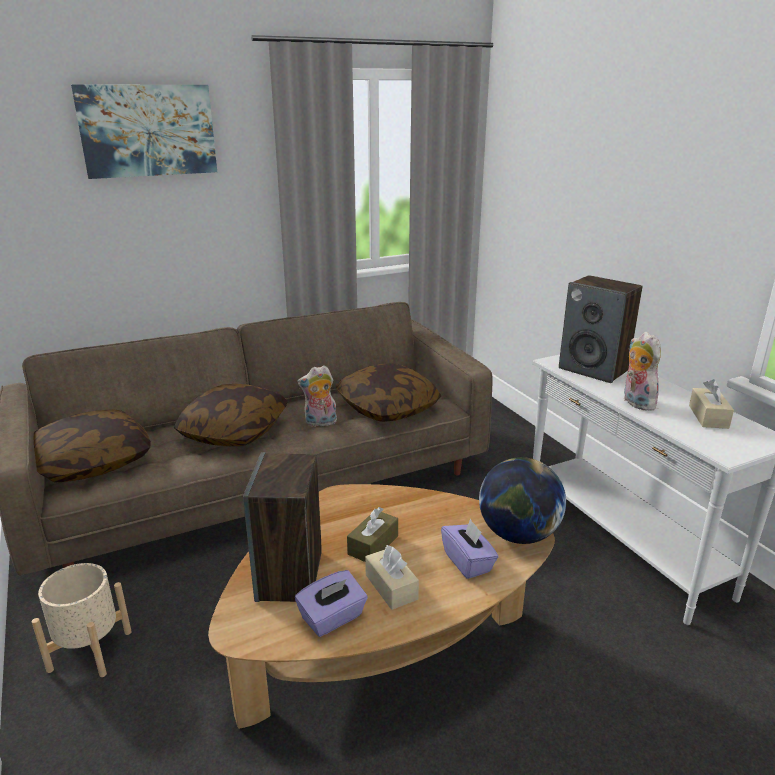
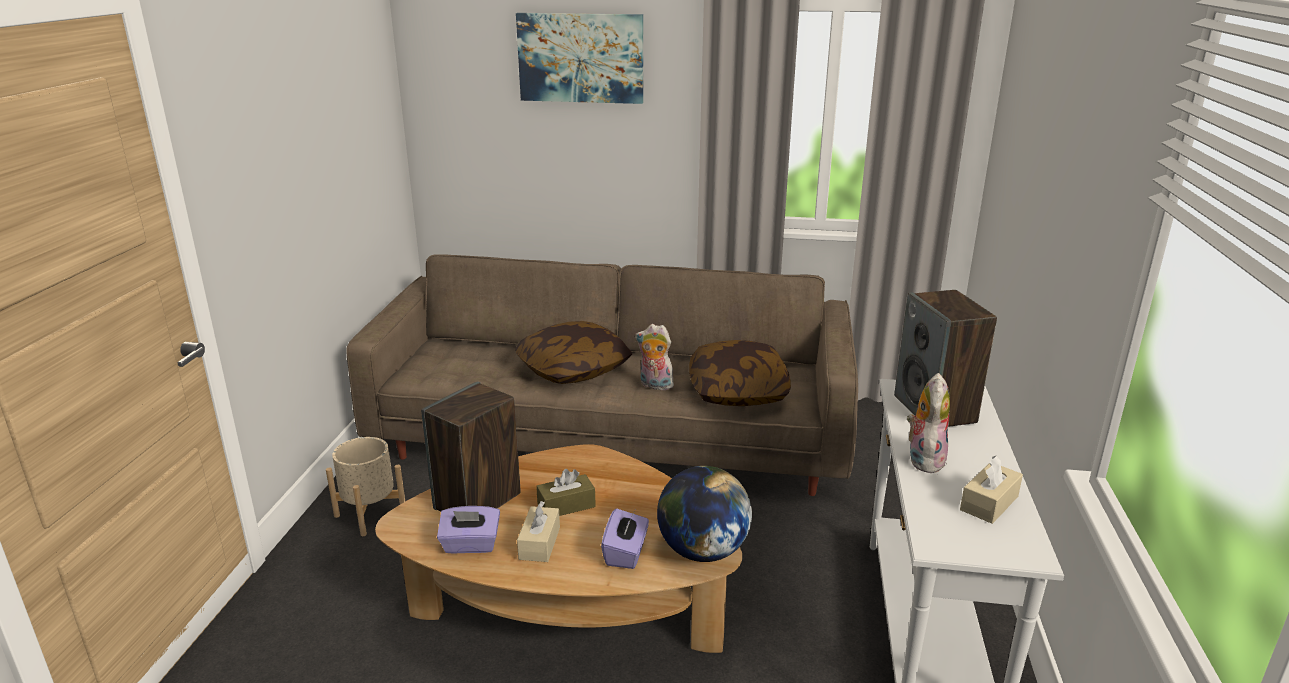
camera: 35 degrees right, 0 degrees up
pillow [34,409,151,483] -> none

